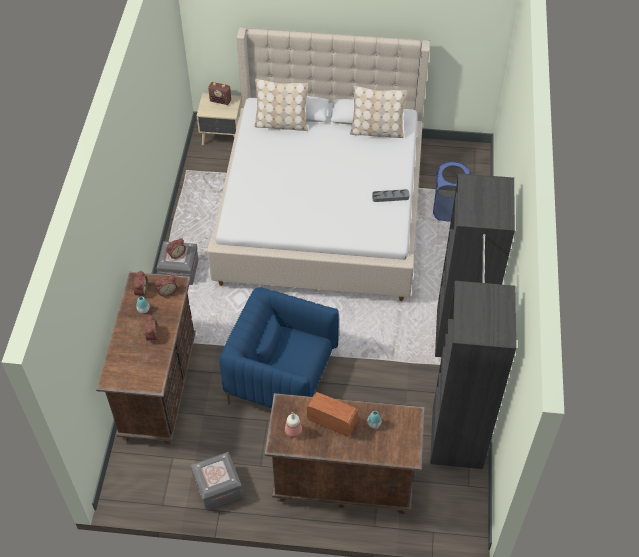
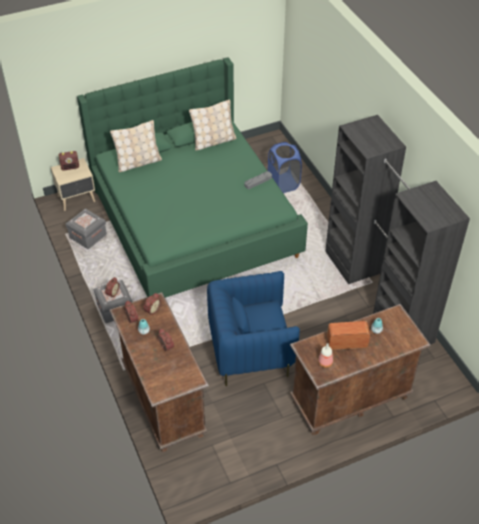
camera: 30 degrees left, 5 degrees down
grey storage box [191,452,242,510] -> grey storage box moved to [66,208,107,249]
beige bed [207,27,430,301] -> green bed [77,57,308,298]

